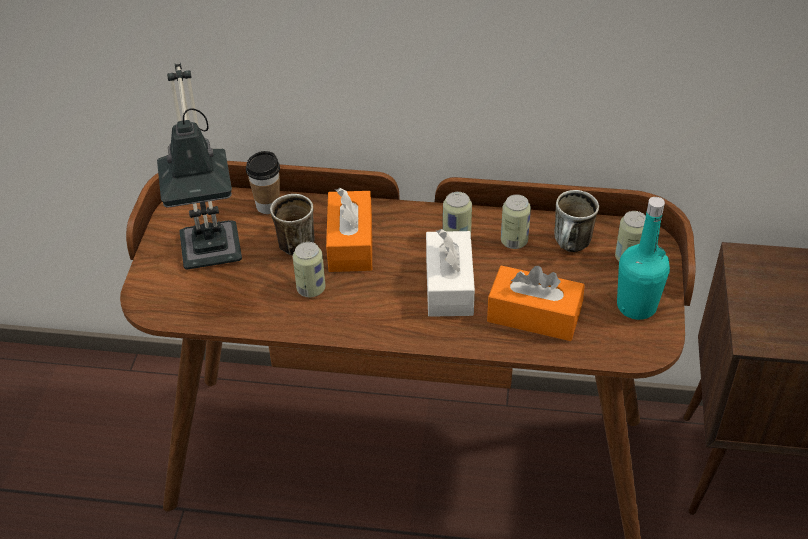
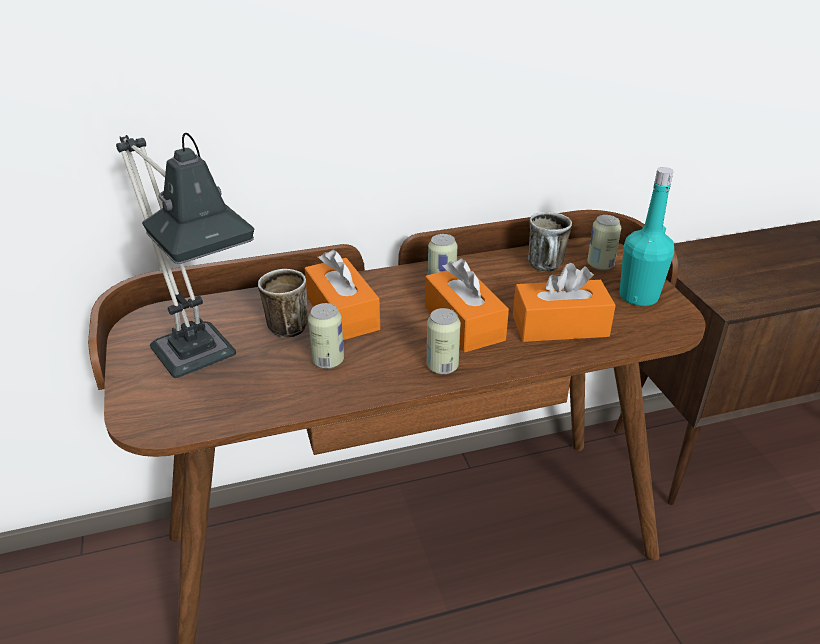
camera: 25 degrees left, 10 degrees down
cup [246,151,280,214] -> none
white tissue box [426,229,475,317] -> orange tissue box [425,258,509,353]
can [501,194,531,249] -> can moved to [427,308,461,374]

